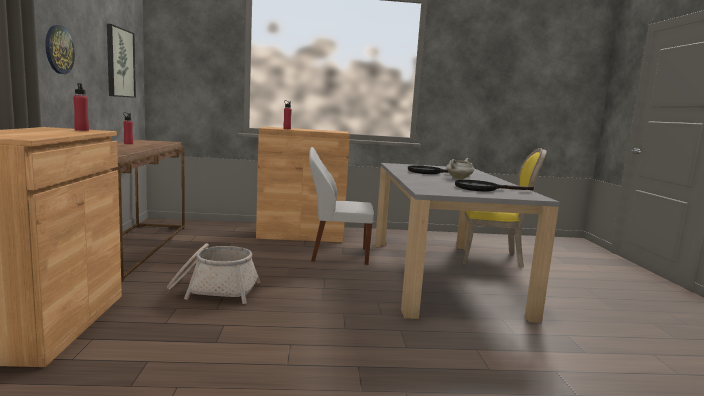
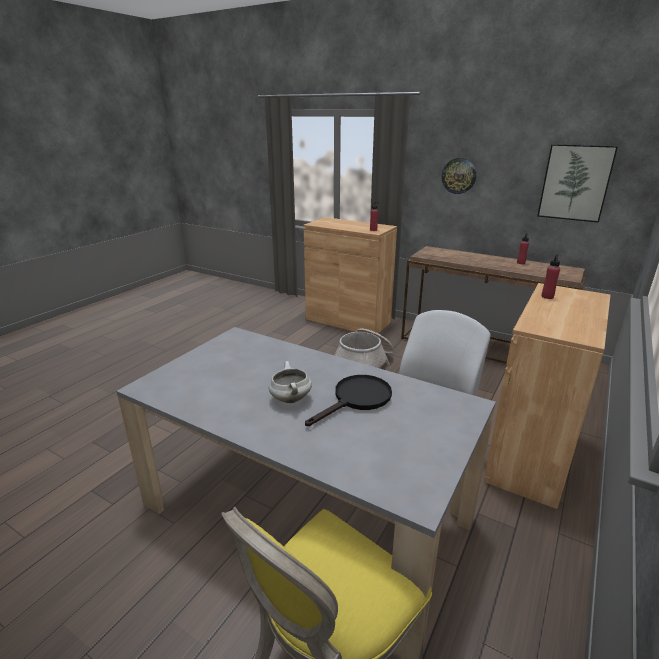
camera: 125 degrees right, 15 degrees up
black frying pan [455,180,534,192] -> none

